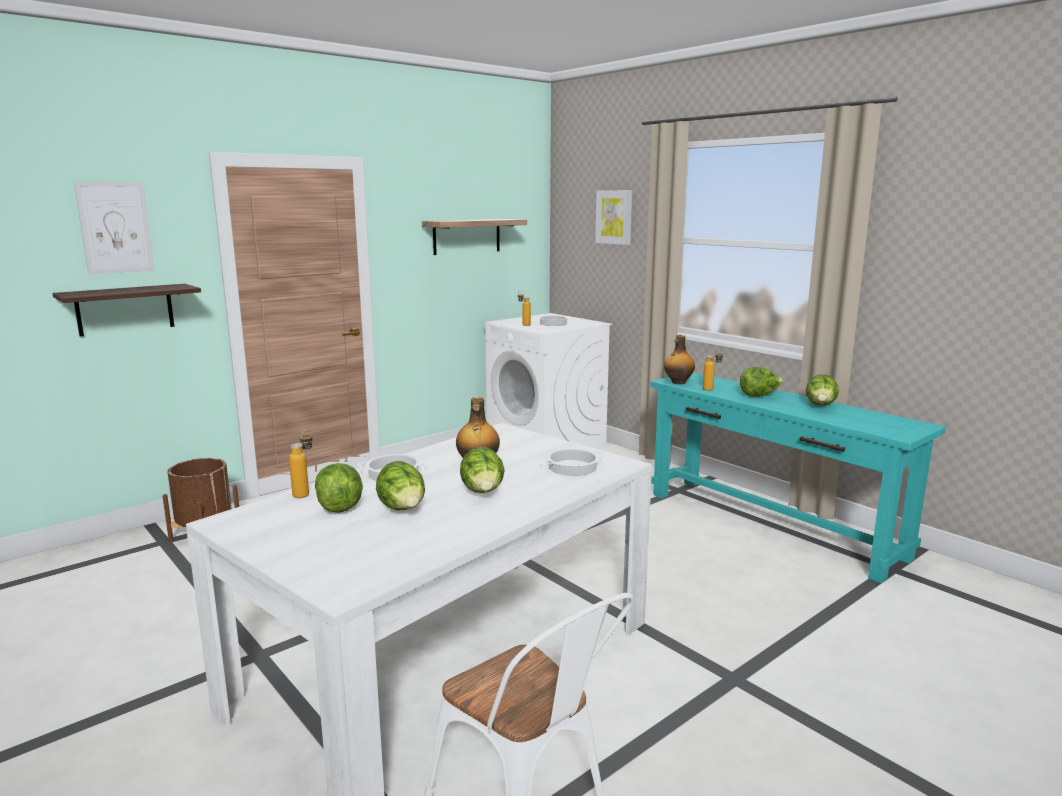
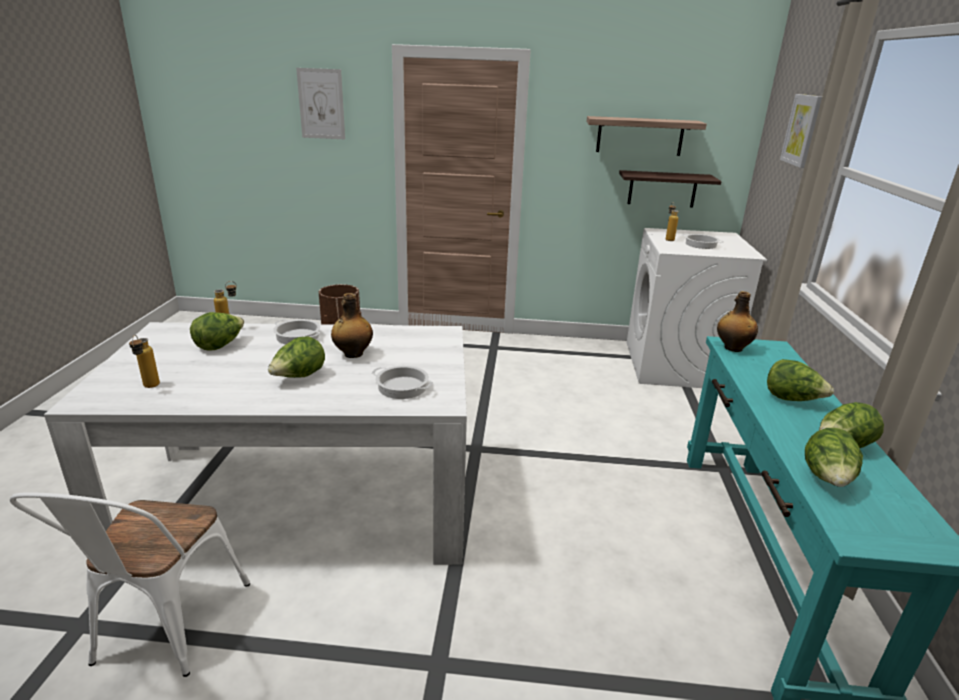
camera: 45 degrees right, 10 degrees up
shelf [52,284,201,336] -> shelf moved to [619,170,721,208]
lettuce [376,461,425,510] -> lettuce moved to [805,428,863,487]
bottle [703,350,724,390] -> bottle moved to [129,335,160,388]

